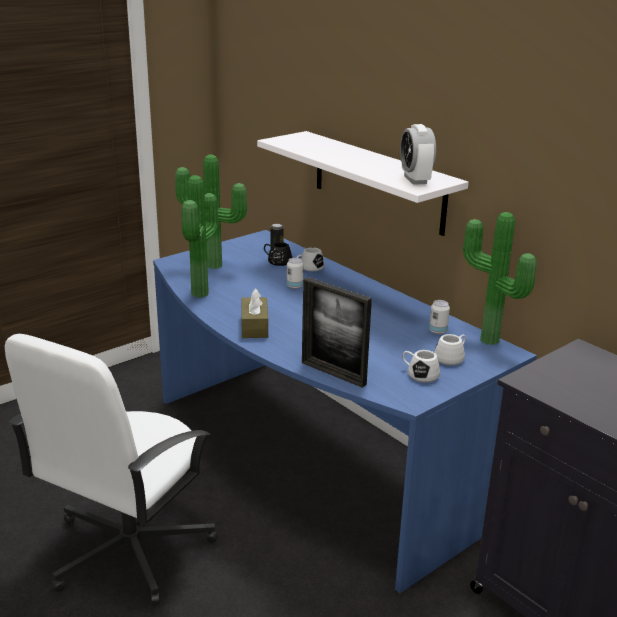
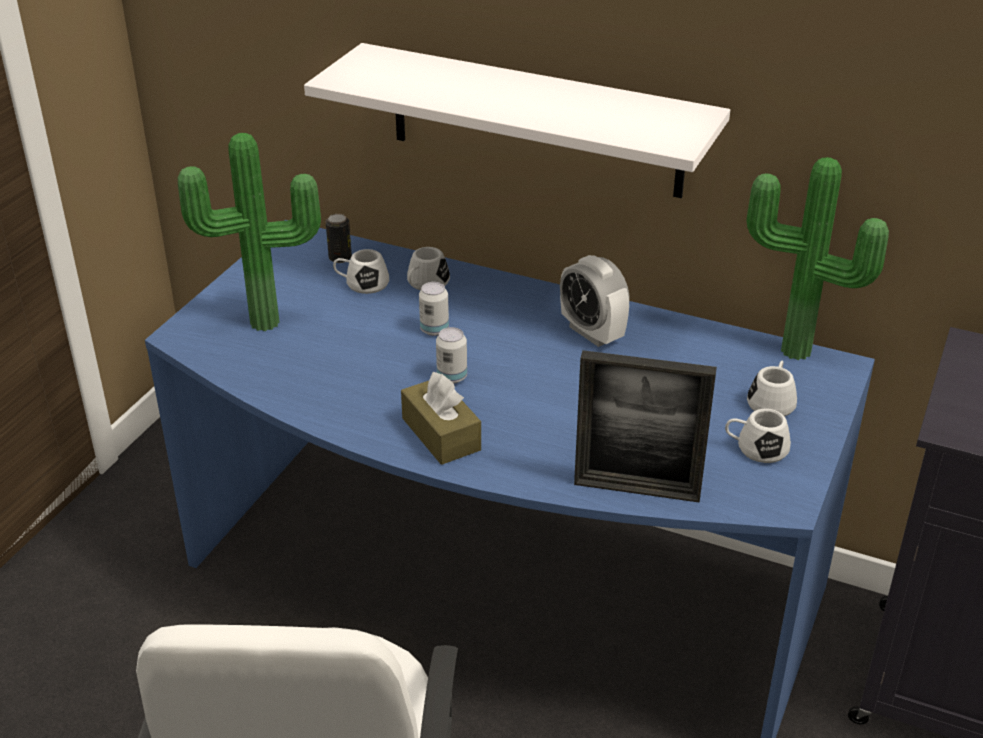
camera: 25 degrees left, 10 degrees up
potted plant [181,175,218,298] -> none
black mug [264,242,292,266] -> white mug [333,249,389,294]
alarm clock [400,124,436,185] -> alarm clock moved to [560,255,630,347]
can [429,300,450,335] -> can moved to [436,327,467,384]

